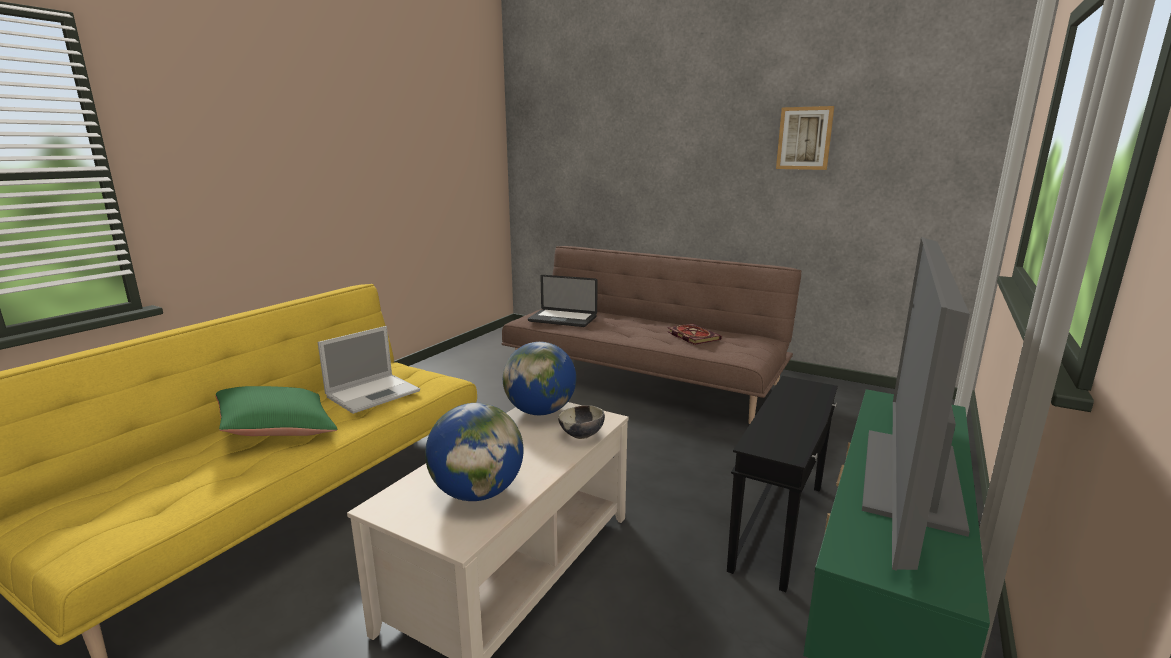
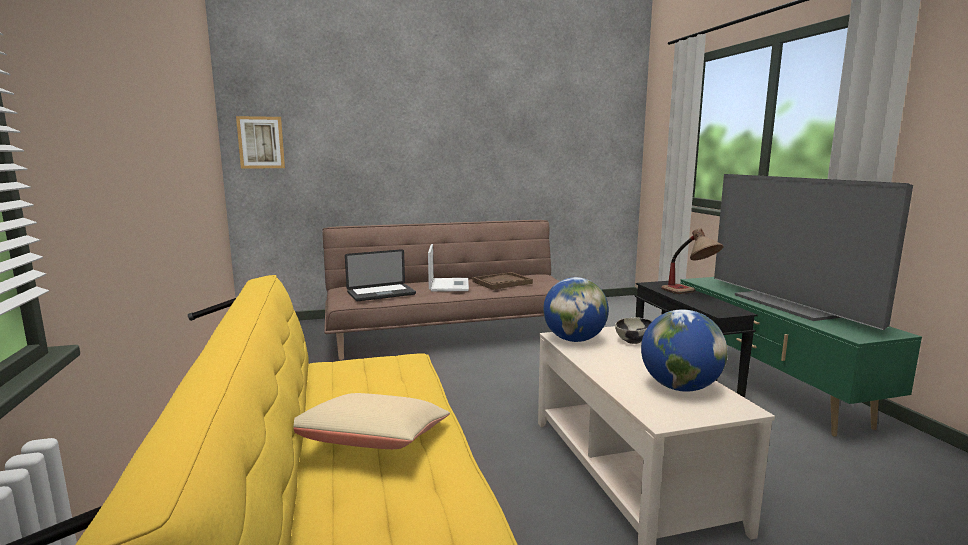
camera: 45 degrees left, 5 degrees down
green pillow [215,386,337,436] -> beige pillow [294,393,450,449]
laptop [318,326,420,414] -> laptop moved to [428,244,469,292]
book [667,324,722,345] -> brown tray [472,272,533,290]
picture [776,106,834,170] -> picture moved to [236,116,285,169]
none -> table lamp [661,228,723,294]

